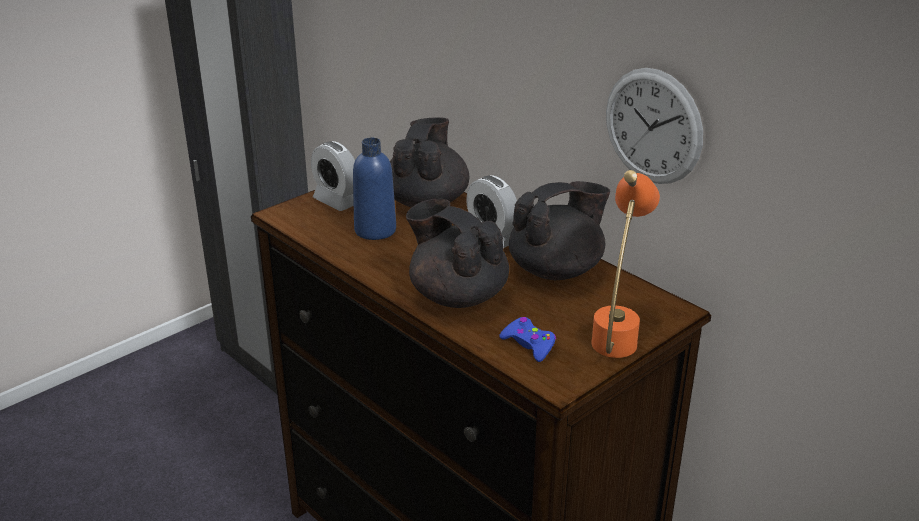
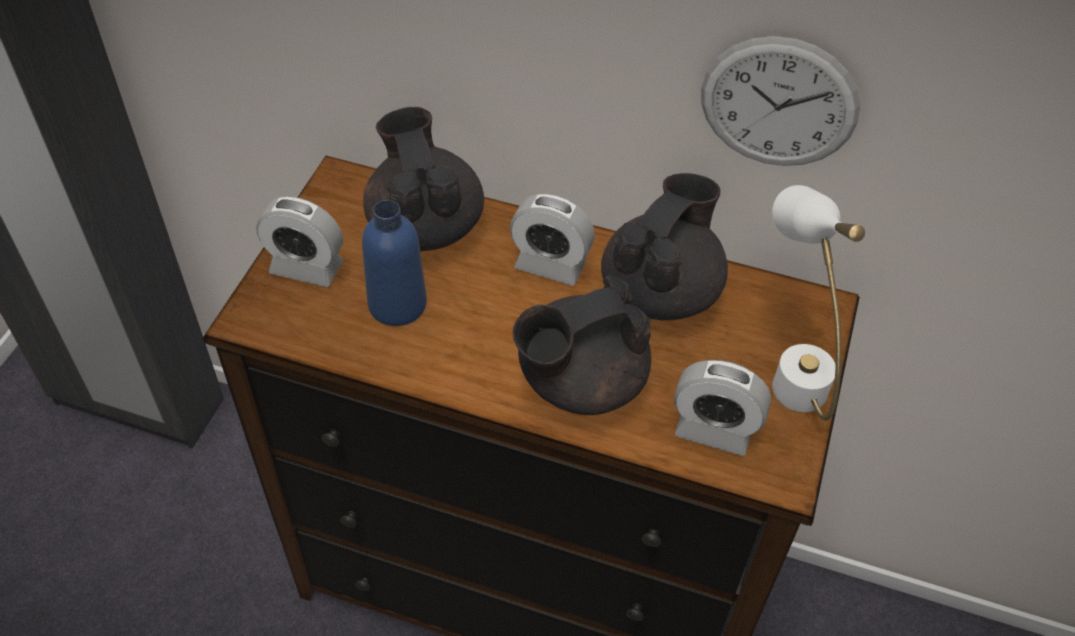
camera: 30 degrees left, 20 degrees up
black teapot [406,198,509,308] -> black teapot turned 45 degrees counterclockwise [513,275,651,415]
blue game controller [499,317,556,362] -> alarm clock [674,360,771,456]
orange table lamp [591,170,660,358] -> white table lamp [772,185,865,421]

